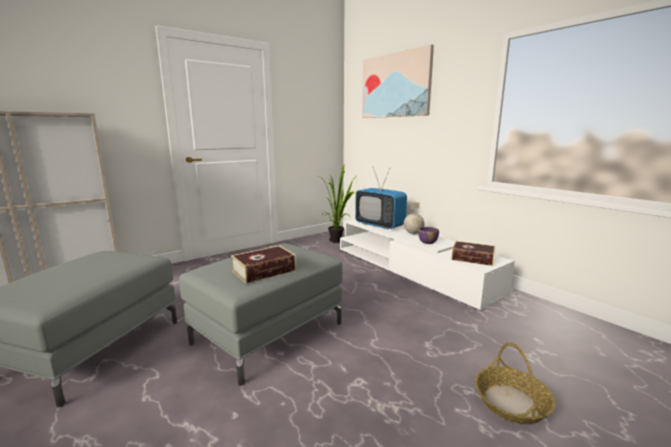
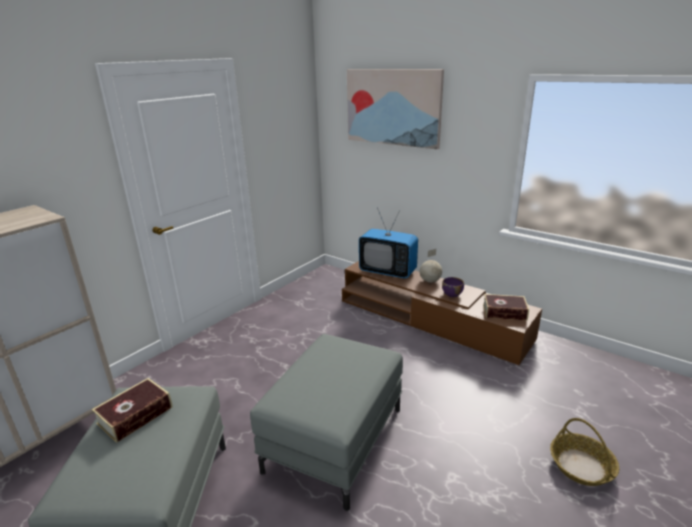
camera: 15 degrees left, 10 degrees up
book [231,246,296,283] -> book moved to [92,378,173,443]
potted plant [318,165,356,242] -> none
white tv stand [340,219,515,310] -> brown tv stand [342,261,542,365]

